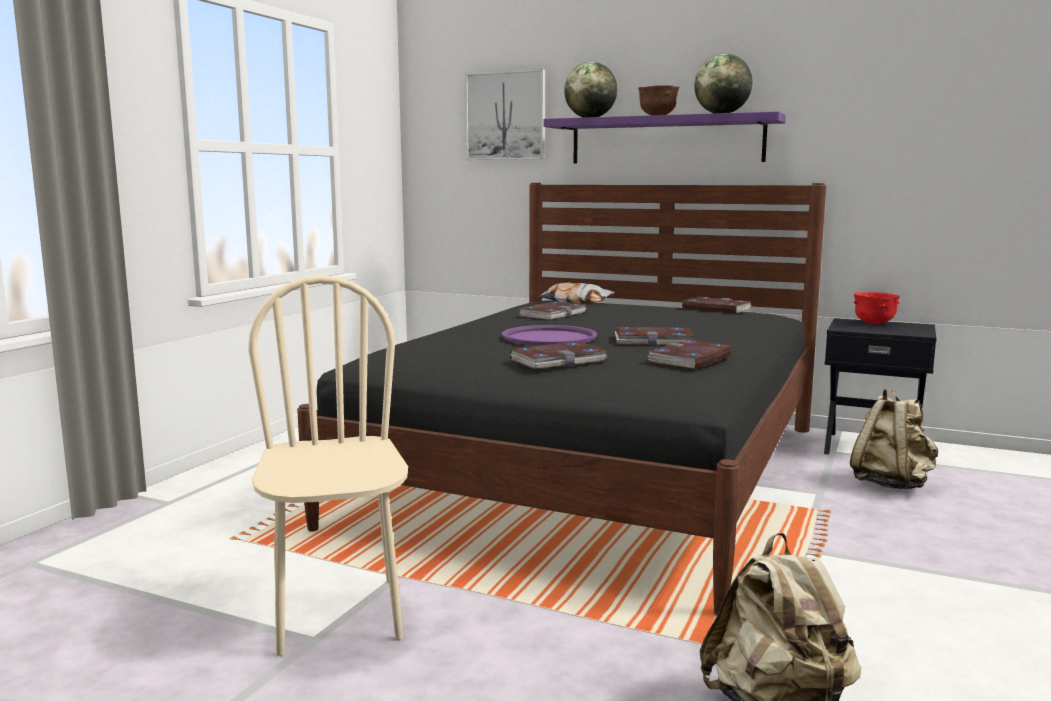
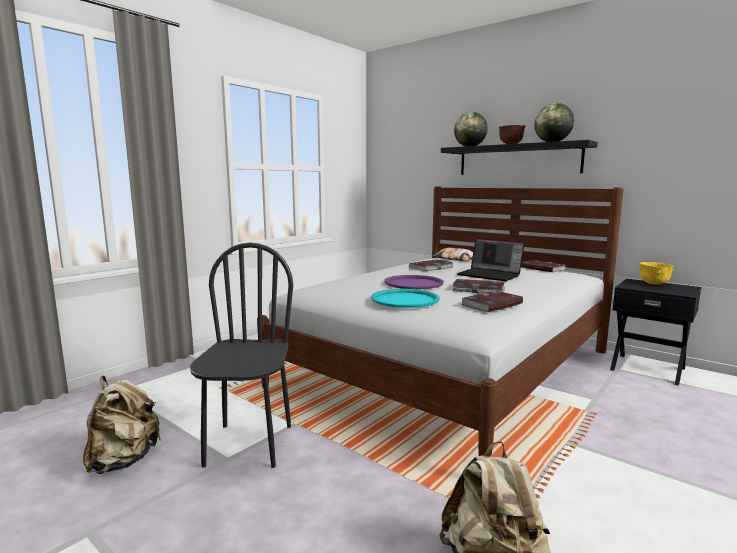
camera: 15 degrees right, 0 degrees up
beige chair [248,275,408,656] -> black chair [190,243,293,468]
black bed [297,183,826,615] -> white bed [257,186,624,456]
picture [465,69,545,160] -> none
book [509,342,607,369] -> turquoise tray [371,289,440,308]
purple shelf [543,111,786,164] -> black shelf [441,140,598,175]
beige backpack [850,388,938,489] -> beige backpack moved to [83,375,161,474]
red bowl [854,292,900,324] -> yellow bowl [639,262,674,285]
none -> laptop [457,238,525,281]

